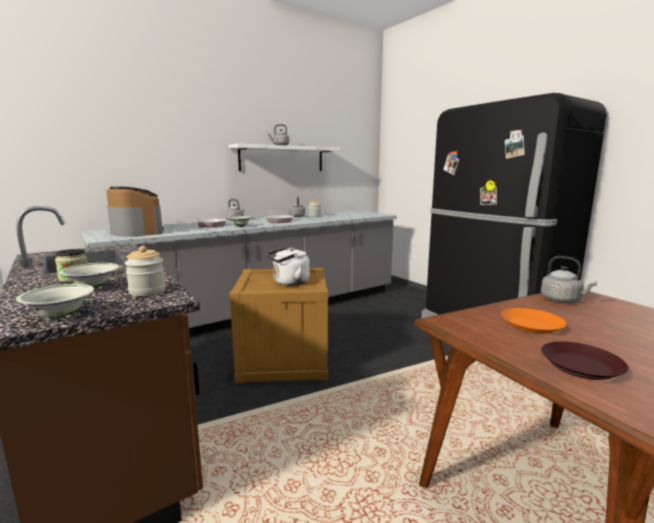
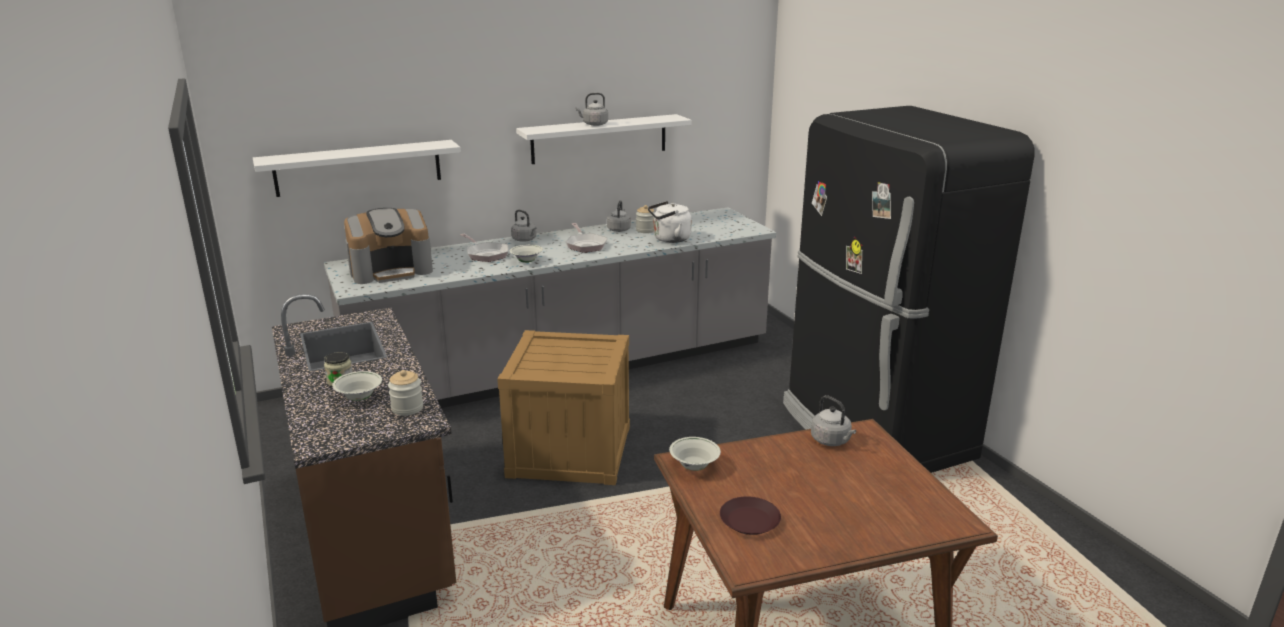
camera: 10 degrees right, 10 degrees up
white bowl [16,284,94,318] -> white bowl moved to [669,437,721,471]
coffee machine [106,186,164,237] -> coffee machine turned 90 degrees clockwise [344,208,433,284]
white kettle [267,247,310,286] -> white kettle moved to [648,201,692,243]
orange plate [501,308,567,334] -> none
none -> white shelf [253,140,461,197]

